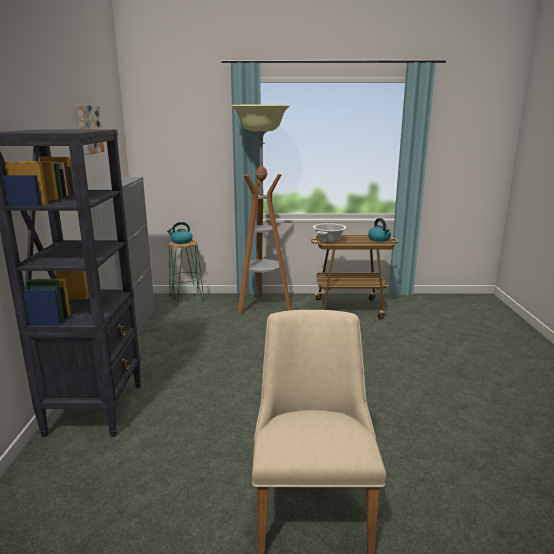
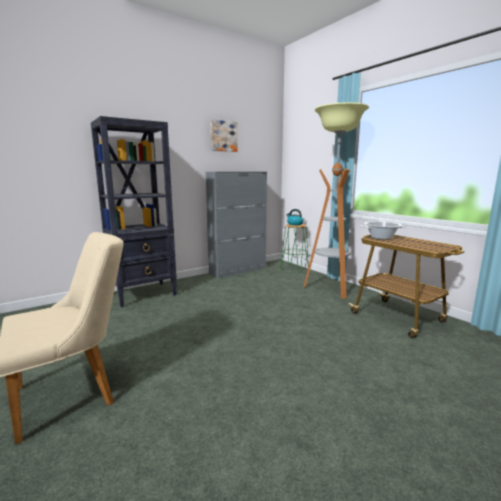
camera: 55 degrees right, 5 degrees down
kettle [368,218,391,242] -> none

